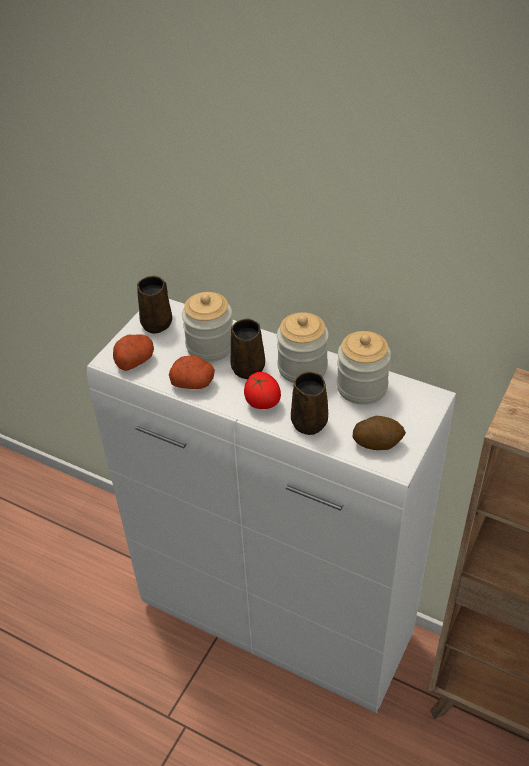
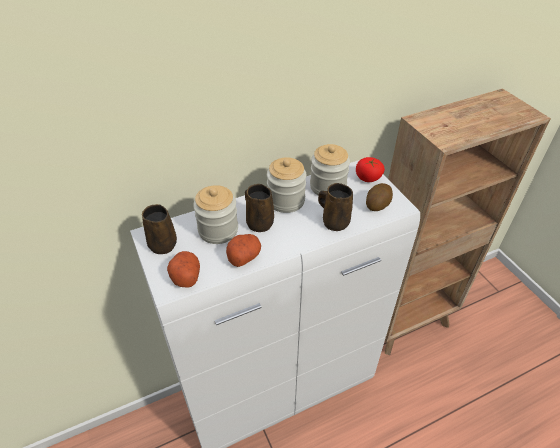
camera: 55 degrees left, 0 degrees up
tomato [244,372,281,409] -> tomato moved to [356,157,385,182]

